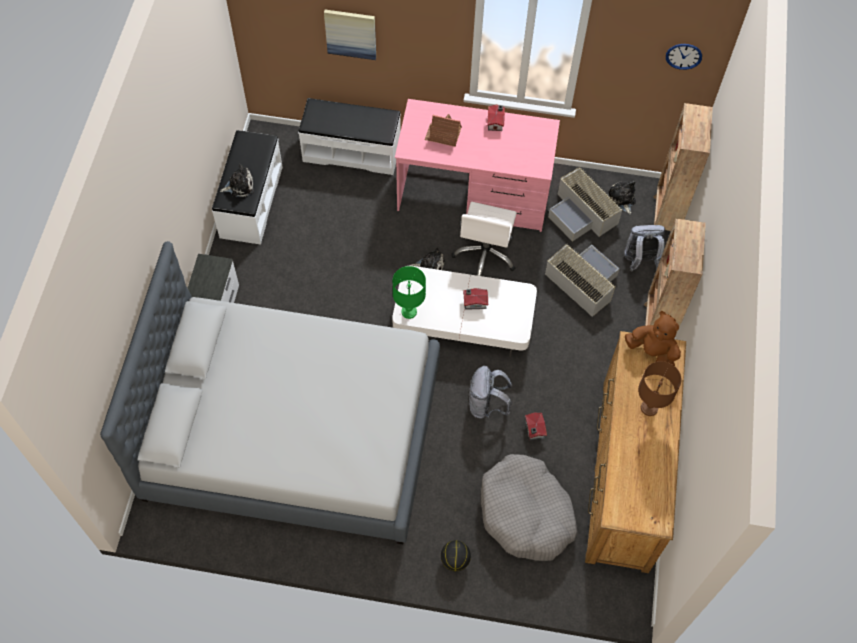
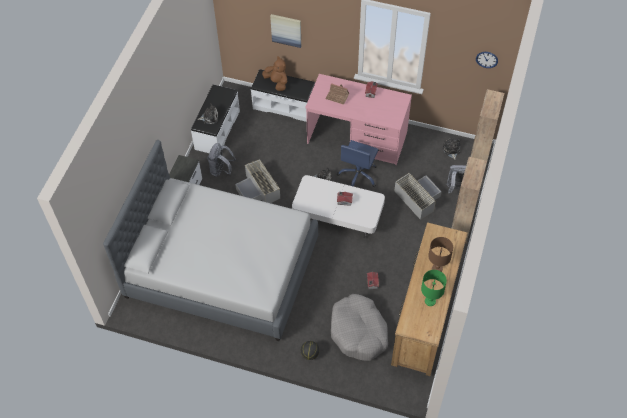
camera: 10 degrees right, 5 degrees down
green table lamp [393,266,426,319] -> green table lamp moved to [421,270,447,306]
white office chair [451,202,517,276] -> blue office chair [337,140,379,187]
grey backpack [469,366,512,419] -> grey backpack moved to [207,143,236,177]
grey storage box [548,167,623,242] -> grey storage box moved to [235,159,280,203]
brown plush toy [625,311,681,366] -> brown plush toy moved to [262,56,287,91]

